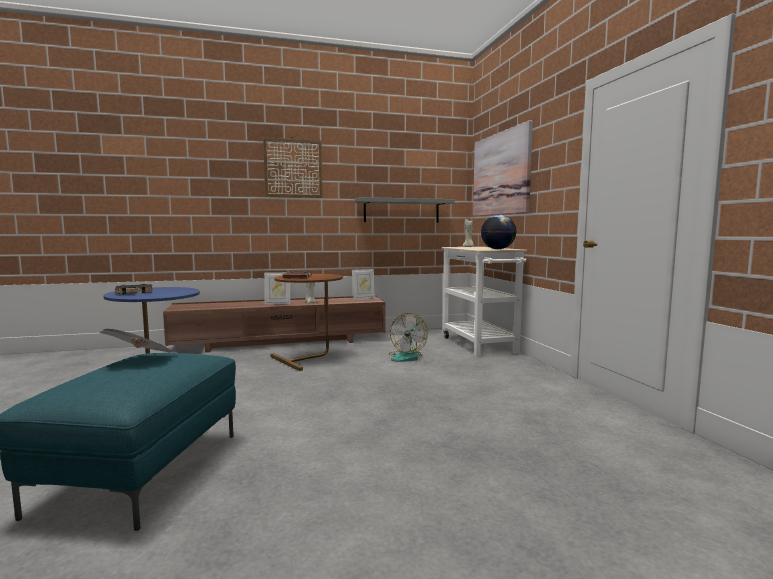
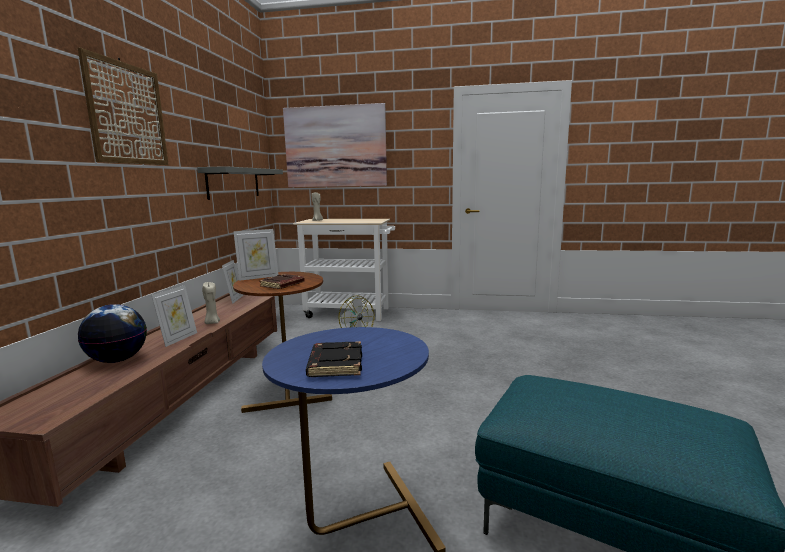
camera: 65 degrees left, 5 degrees up
newspaper [99,329,177,353] -> none
globe [481,215,516,249] -> globe moved to [78,304,147,363]
none -> picture frame [233,229,278,281]

